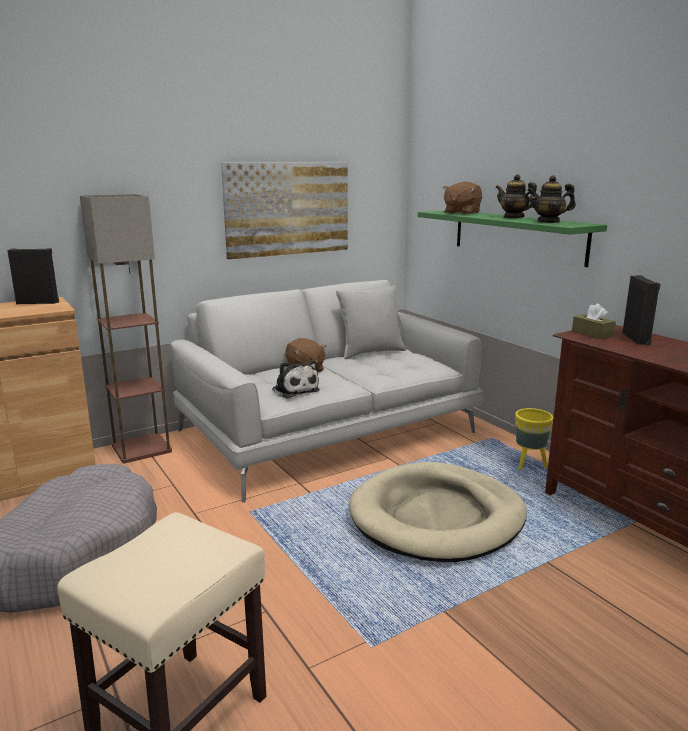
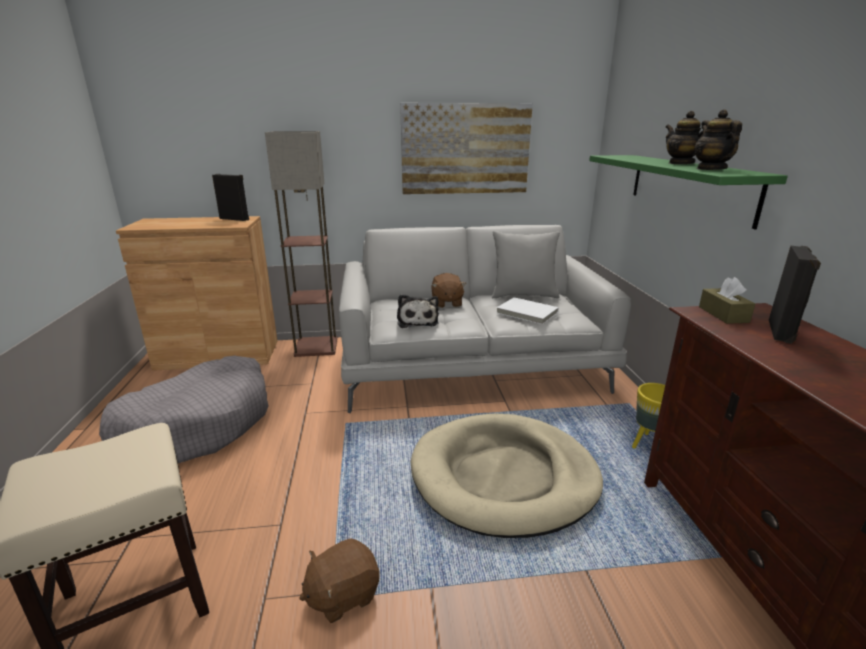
camera: 25 degrees right, 5 degrees up
brown plush toy [443,181,482,215] -> brown plush toy moved to [299,538,380,623]
teapot [527,175,576,223] -> teapot turned 60 degrees clockwise [694,109,742,170]
none -> white book [497,297,559,325]

